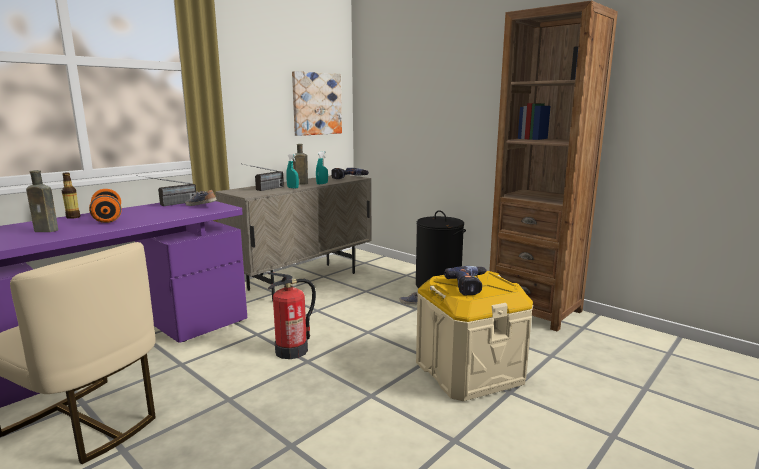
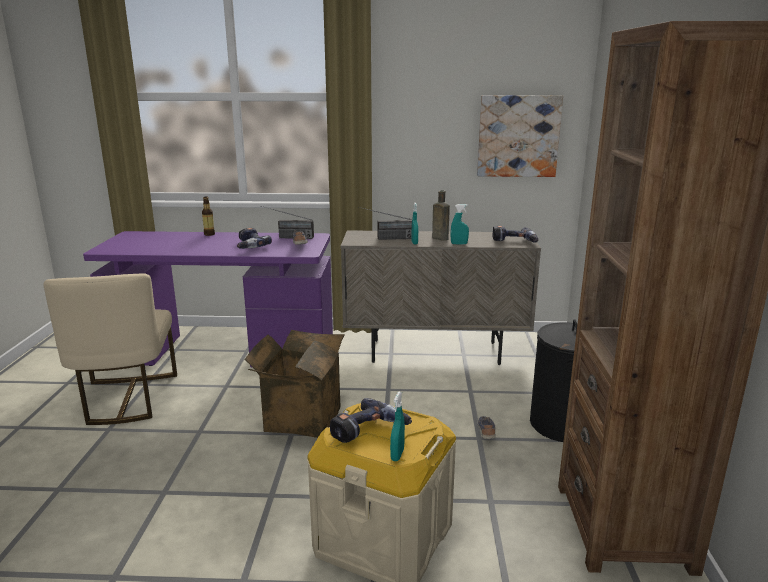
camera: 50 degrees right, 5 degrees up
brown bottle [26,170,58,232] -> none
orange dumbbell [89,189,122,223] -> none
fire extinguisher [268,272,316,359] -> cardboard box [244,330,345,438]
none -> power drill [237,228,272,249]
none -> turquoise spray bottle [390,391,405,461]

